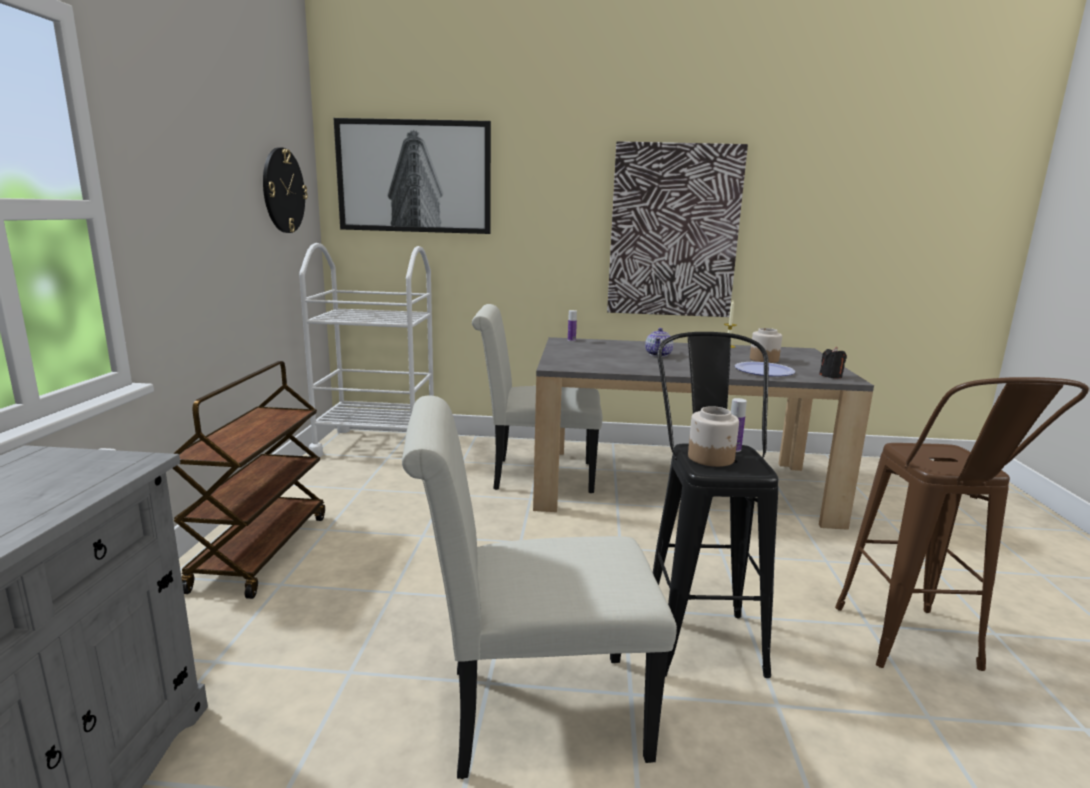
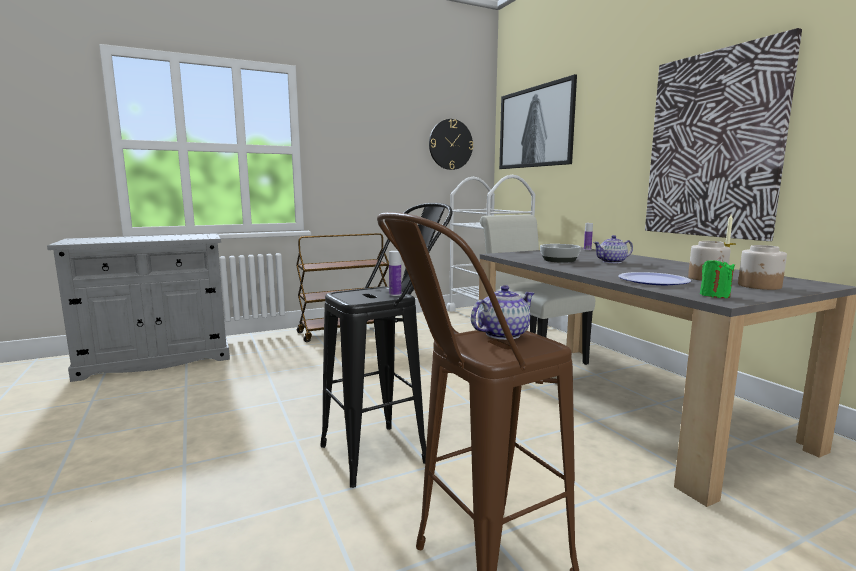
camera: 60 degrees right, 5 degrees down
white chair [402,395,677,779] -> none
jar [688,406,739,467] -> jar moved to [738,245,787,290]
black candle [819,347,847,378] -> green candle [700,257,735,298]
none -> teapot [471,285,534,340]
none -> bowl [540,244,581,263]

